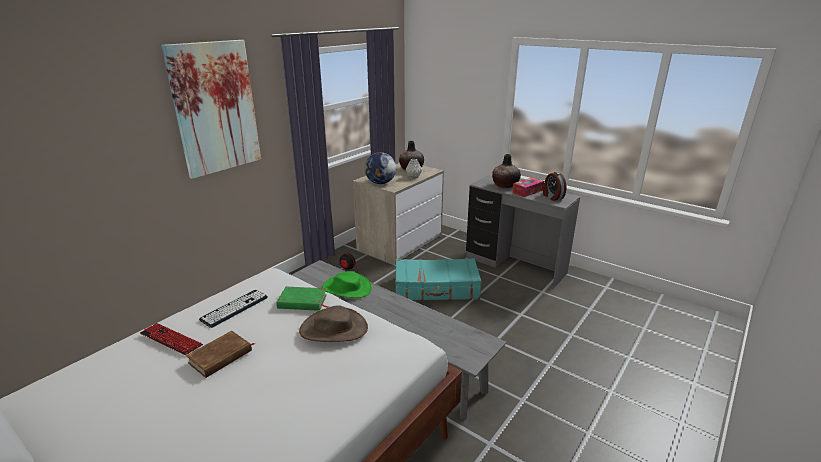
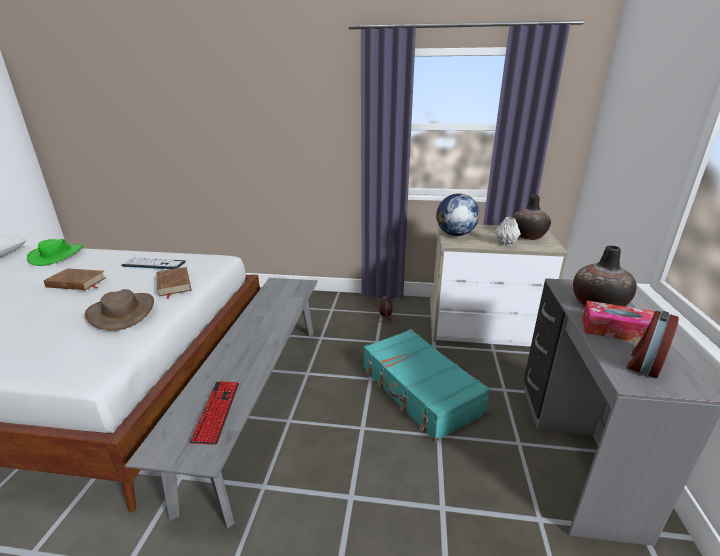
camera: 60 degrees right, 0 degrees up
keyboard [140,323,203,355] -> keyboard moved to [190,381,239,445]
picture [161,40,261,179] -> none
green book [276,287,329,311] -> brown book [157,267,192,299]
green hat [322,271,372,298] -> green hat moved to [27,239,84,266]

